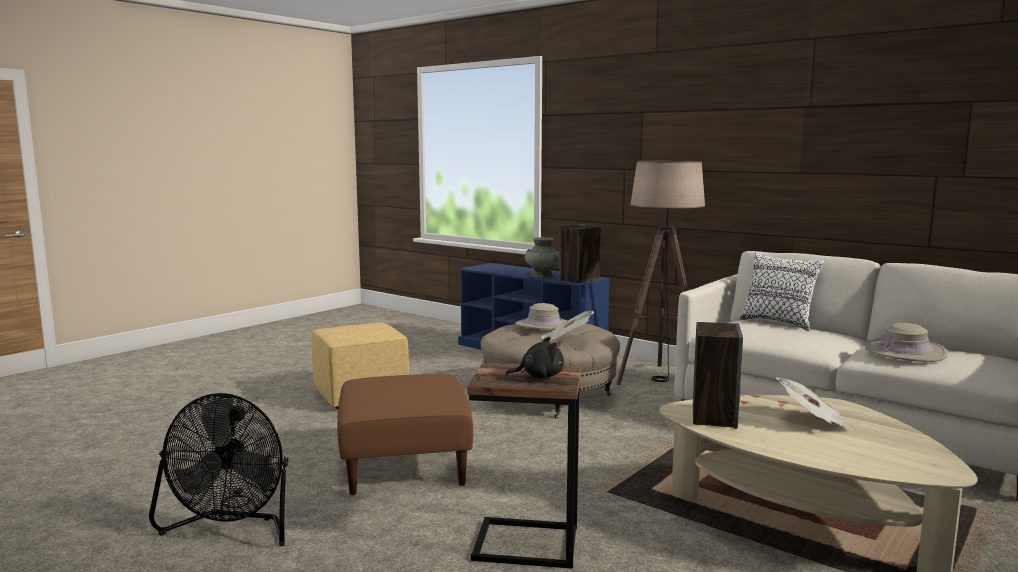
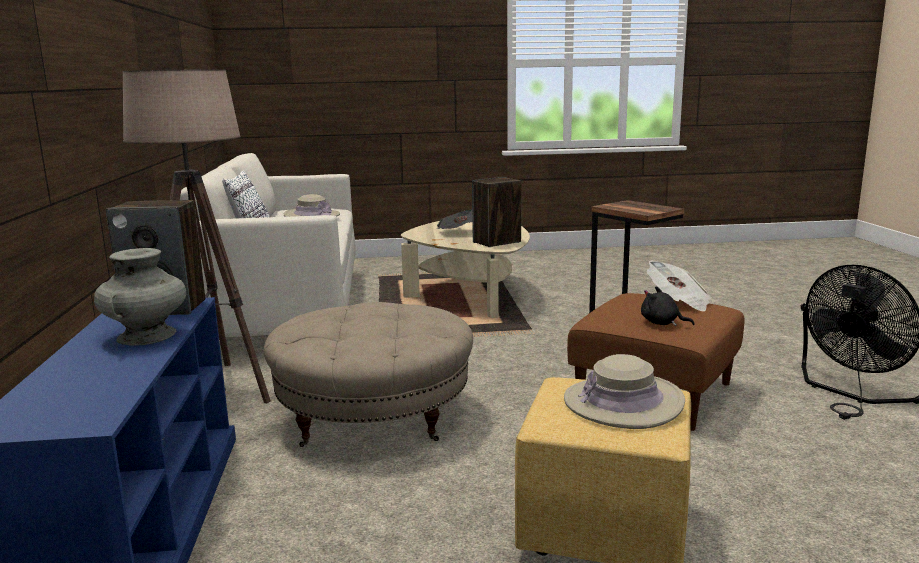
camera: 135 degrees left, 5 degrees up
black plush toy [505,337,564,379] -> black plush toy moved to [641,286,694,326]
beige hat [515,303,567,330] -> beige hat moved to [564,354,685,429]
newspaper [541,311,594,342] -> newspaper moved to [647,260,712,311]

